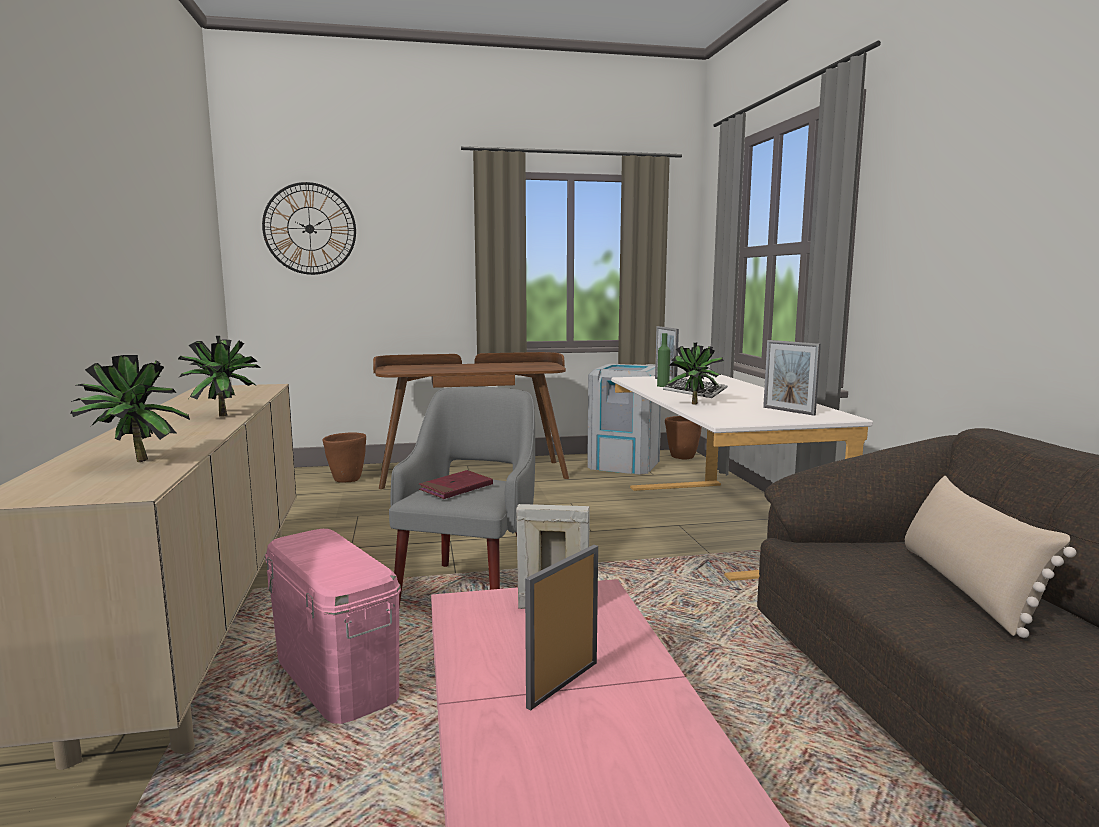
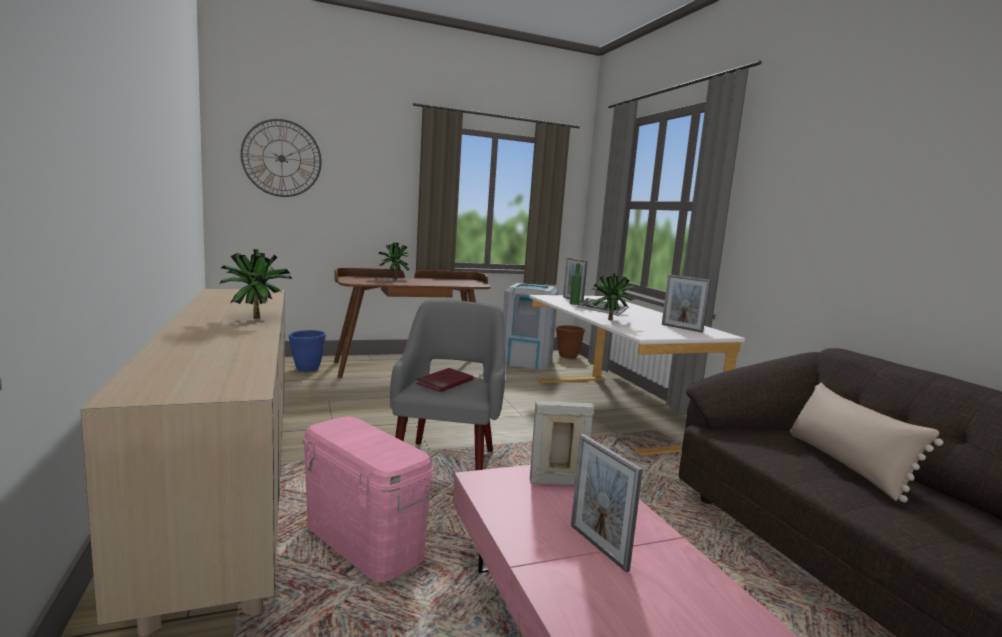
camera: 10 degrees left, 0 degrees up
potted plant [71,355,190,462] -> potted plant moved to [379,243,410,279]
brown planter [323,433,366,483] -> blue planter [289,330,326,372]
picture frame [525,545,598,711] -> picture frame turned 60 degrees counterclockwise [571,434,643,572]

